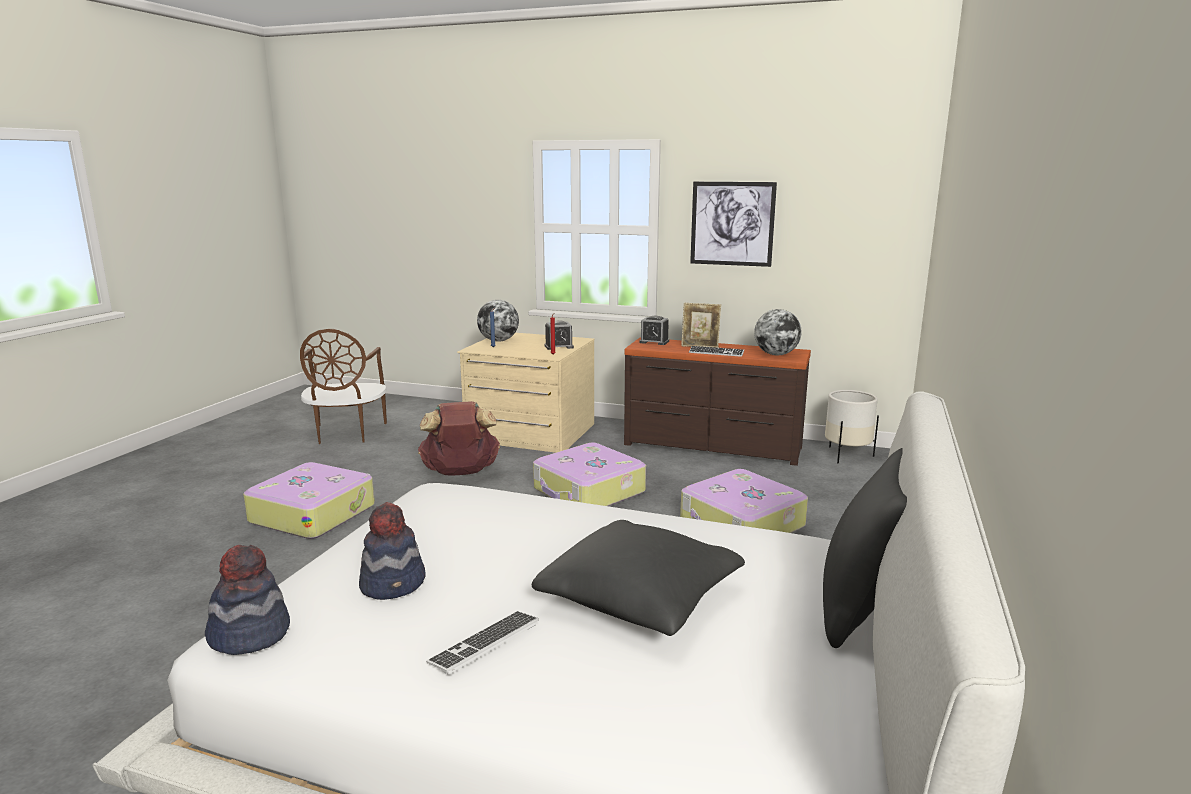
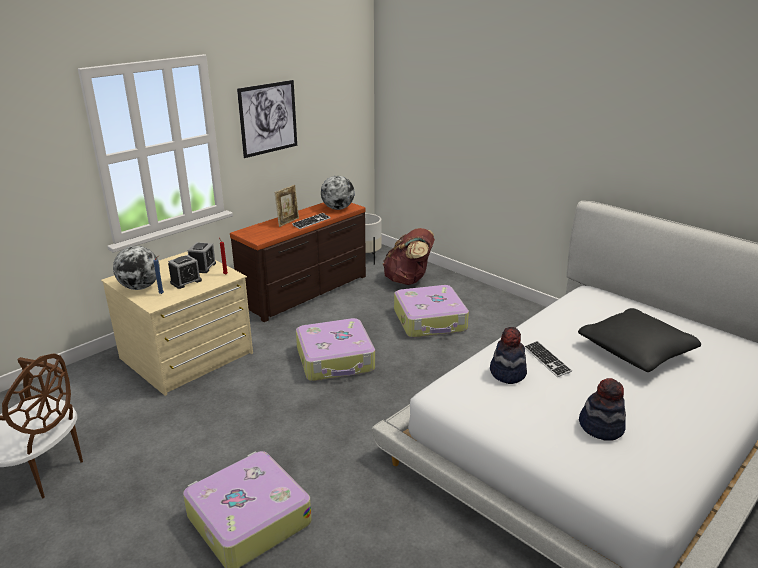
camera: 65 degrees left, 10 degrees up
hat [205,545,290,655] -> hat moved to [490,327,527,384]
brown backpack [418,401,500,476] -> brown backpack moved to [383,228,435,285]
keyboard [426,611,539,675] -> keyboard moved to [524,341,572,377]
alarm clock [639,316,669,345] -> alarm clock moved to [168,255,202,289]
black pillow [823,448,907,648] -> none

